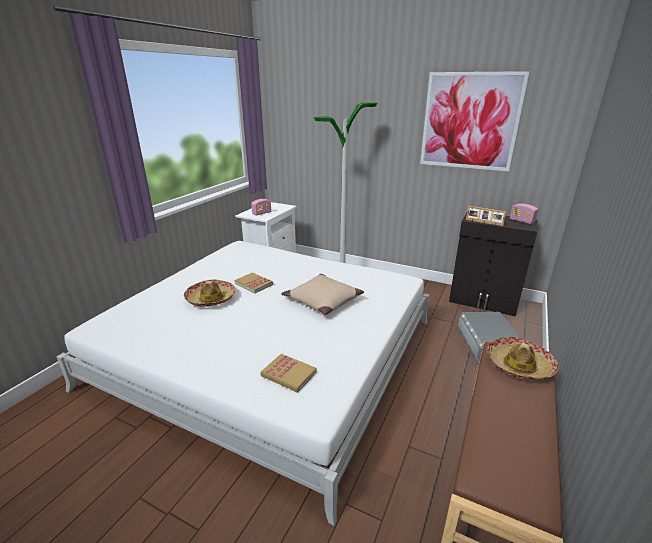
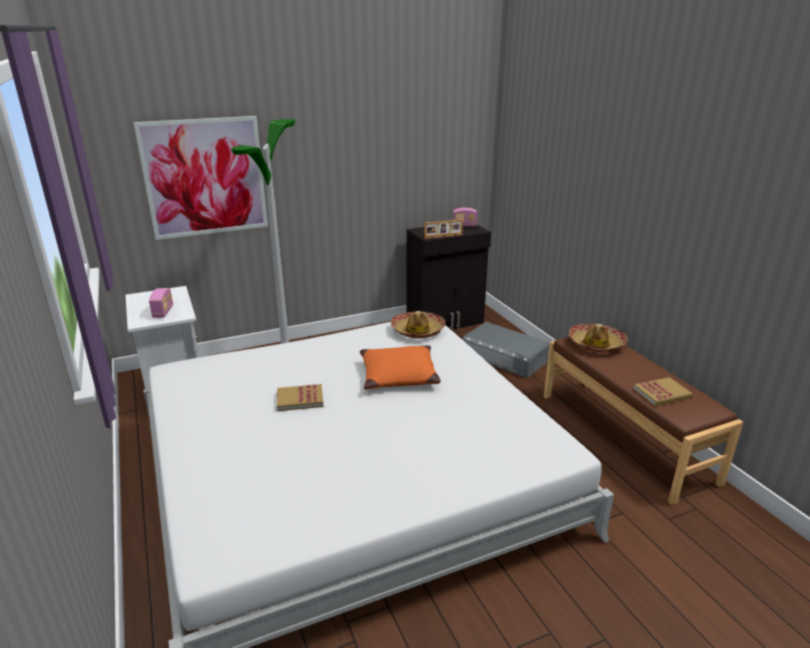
camera: 50 degrees left, 0 degrees up
hat [184,279,236,307] -> hat moved to [391,311,445,339]
book [260,354,317,393] -> book moved to [633,377,693,406]
beige pillow [281,274,364,315] -> orange pillow [360,345,441,389]
picture [420,71,530,172] -> picture moved to [133,116,268,240]

